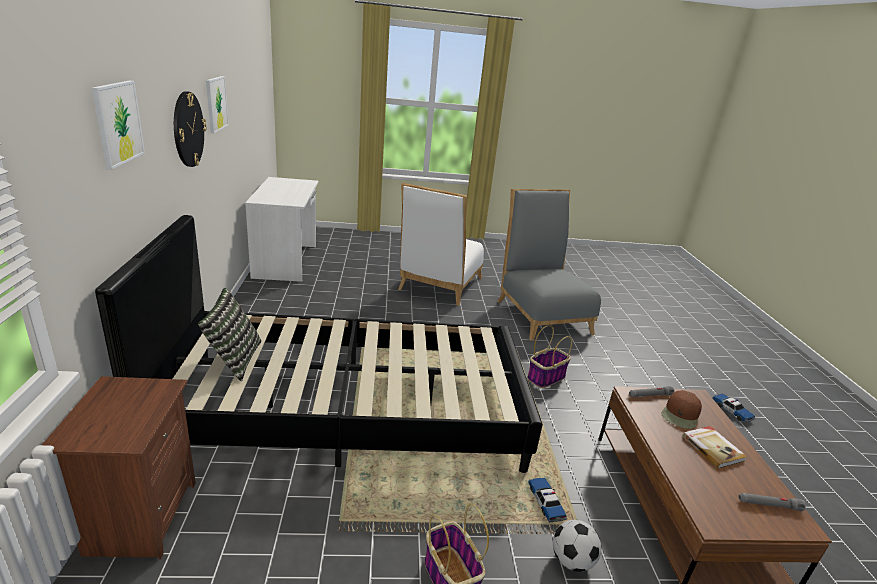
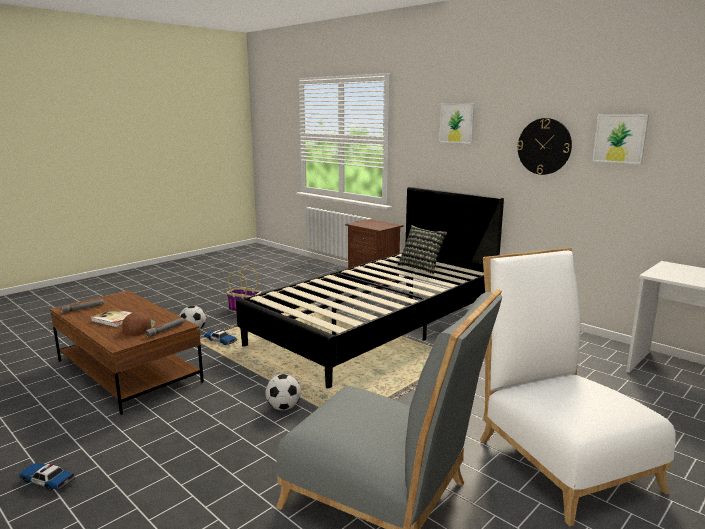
camera: 140 degrees right, 10 degrees down
basket [527,325,572,388] -> football [265,374,301,410]

